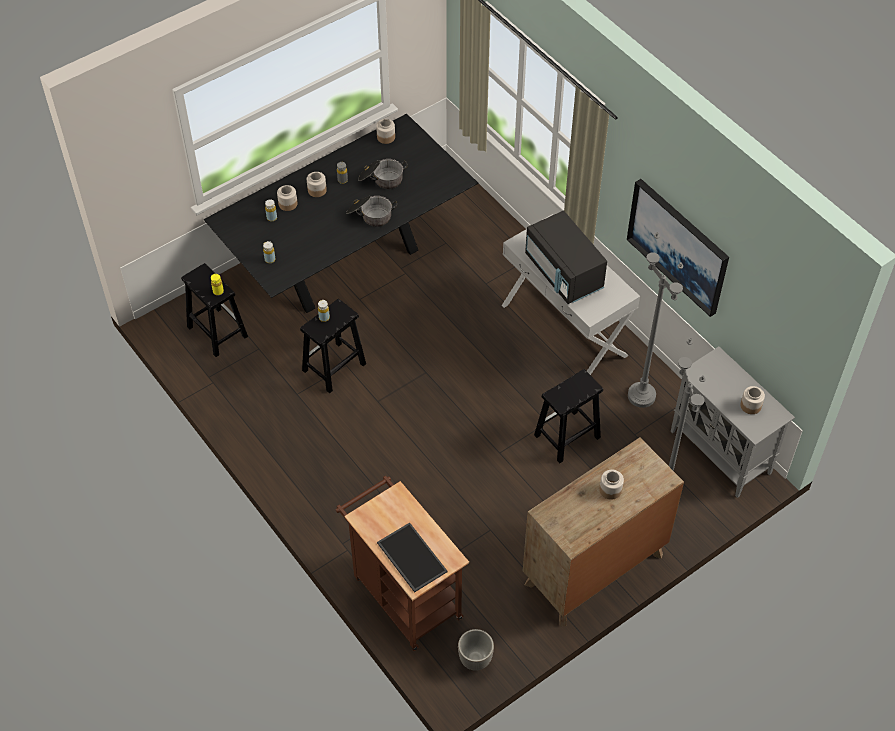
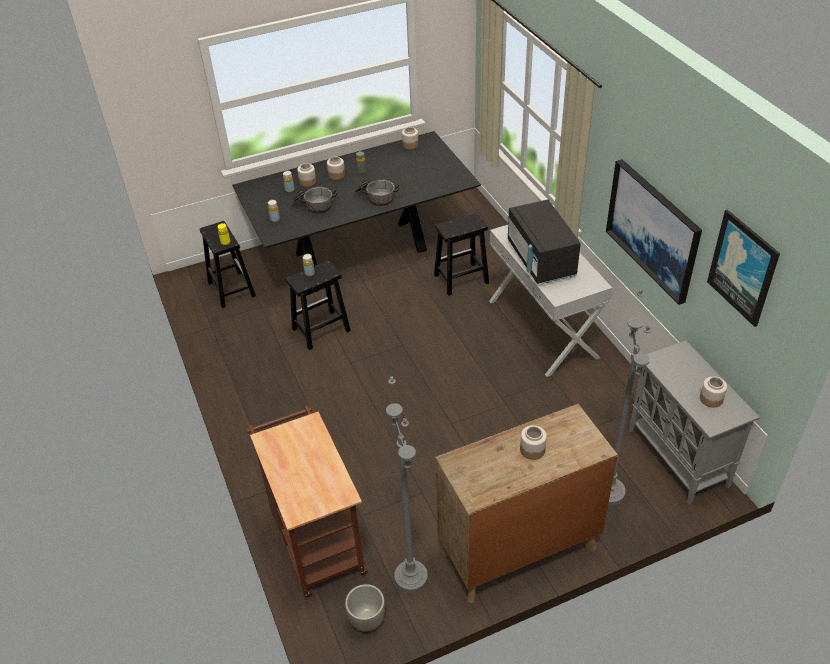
camera: 15 degrees right, 10 degrees down
cooking pot [358,159,407,189] -> cooking pot moved to [291,187,337,213]
tray [377,523,448,593] -> none
black stool [534,369,603,463] -> black stool moved to [434,213,489,296]
grey floor lamp [628,232,683,408] -> grey floor lamp moved to [386,376,428,593]
none -> picture [707,210,780,327]

